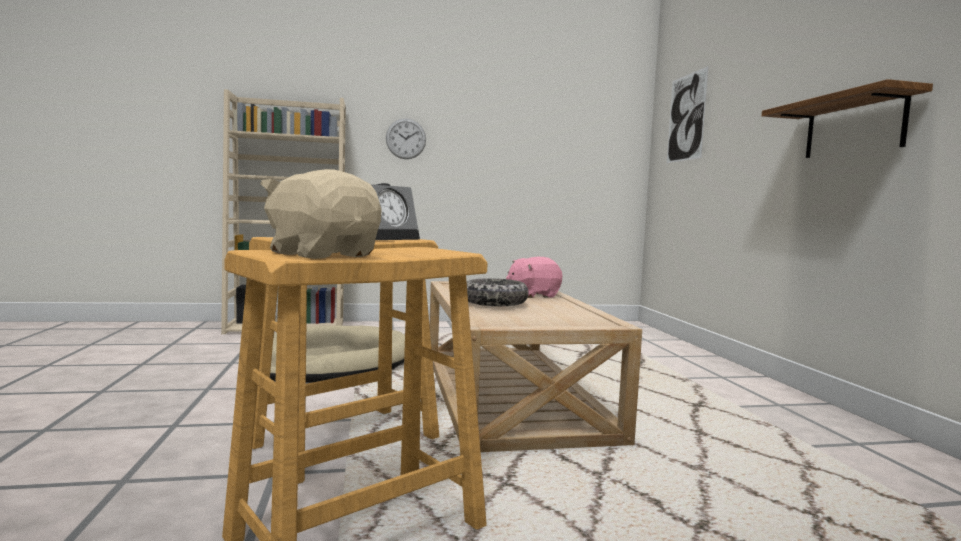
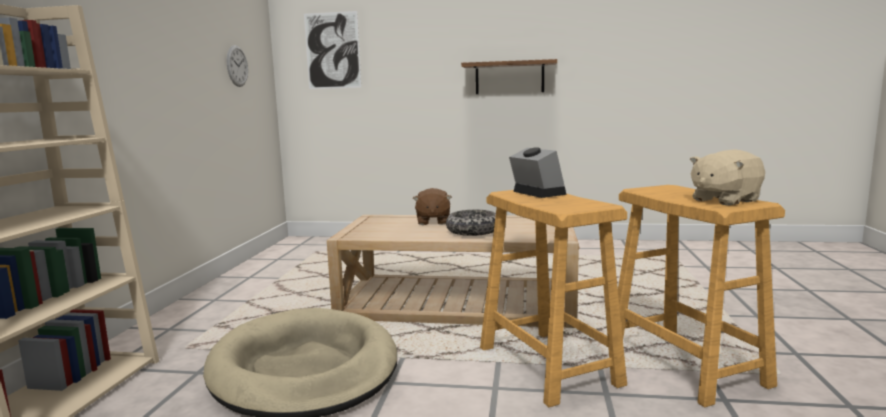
camera: 70 degrees left, 5 degrees up
wall clock [386,118,426,159] -> wall clock moved to [227,45,248,87]
pink plush toy [506,257,562,298] -> brown plush toy [413,188,452,225]

